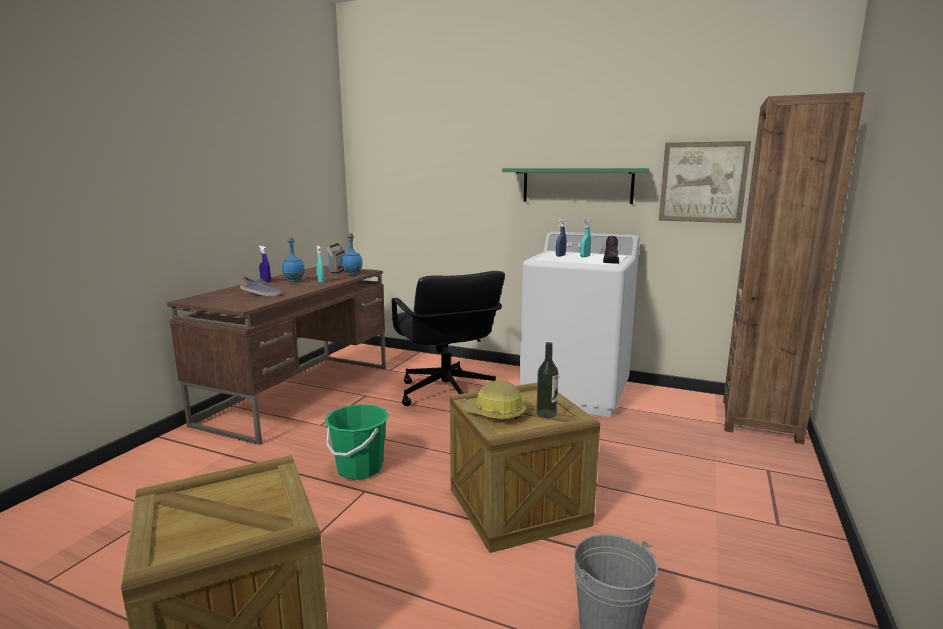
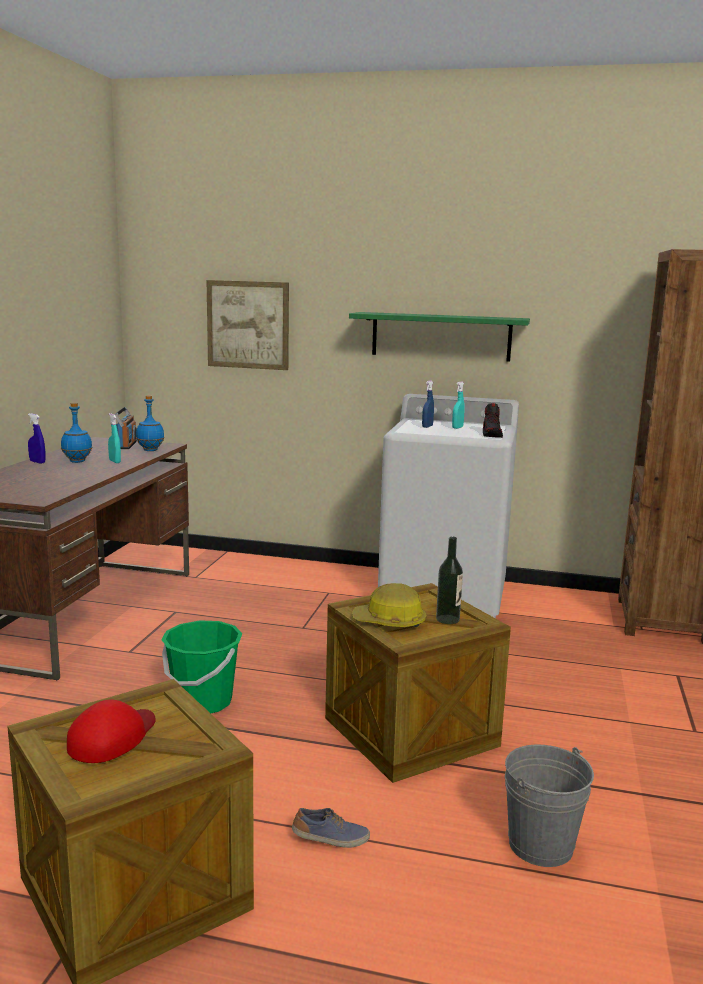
camera: 10 degrees left, 0 degrees up
shoe [240,277,282,296] -> shoe moved to [292,808,370,848]
black office chair [392,271,505,406] -> none
picture [659,141,751,223] -> picture moved to [207,280,289,370]
none -> red cap [67,700,156,763]

